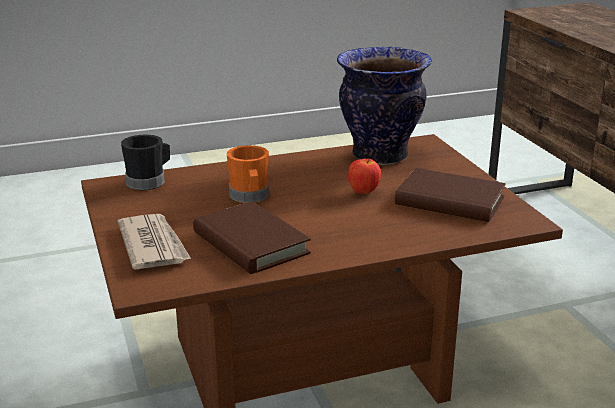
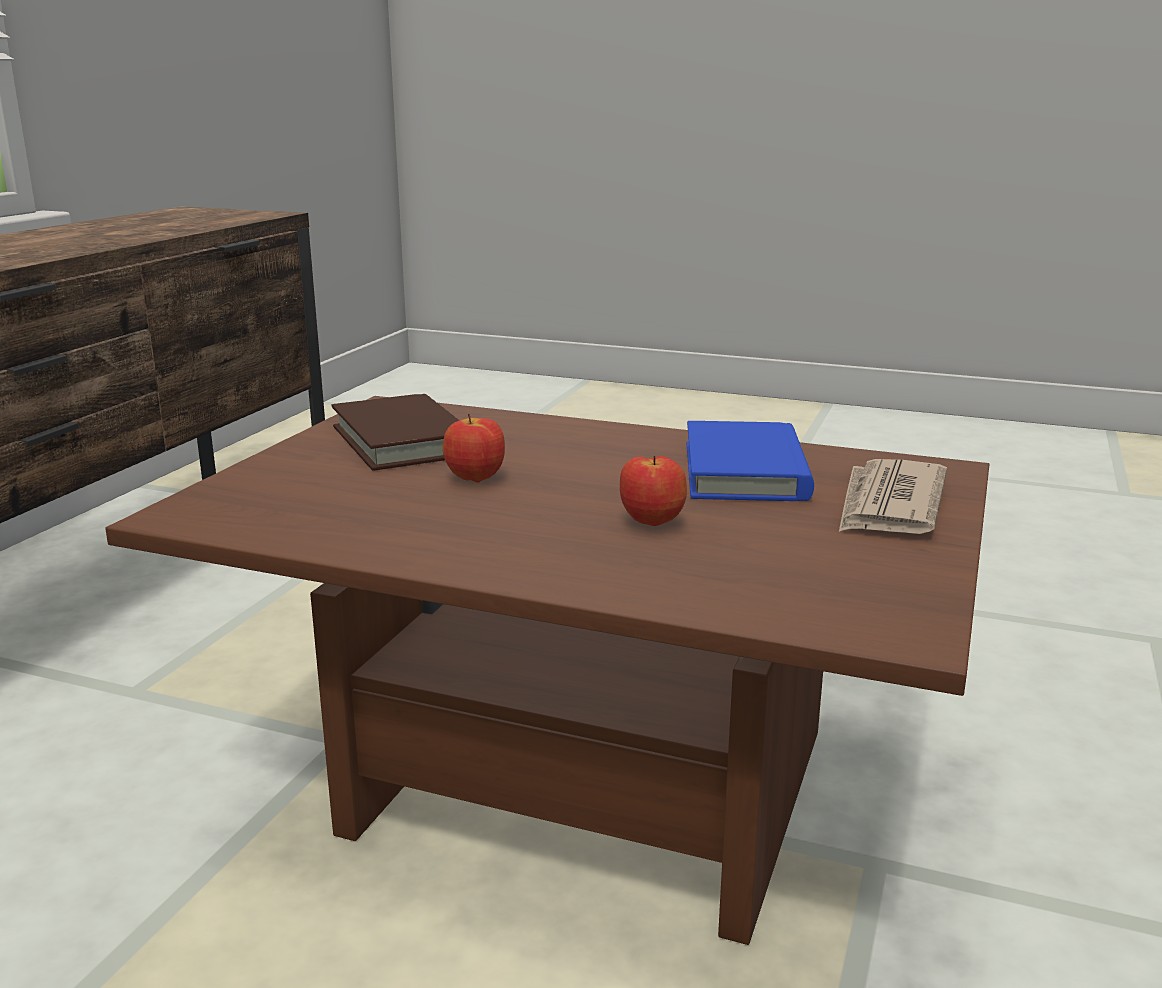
camera: 140 degrees left, 5 degrees down
black mug [121,134,170,190] -> none
brown book [193,201,311,274] -> blue book [687,421,814,501]
orange mug [227,145,269,203] -> apple [620,456,687,526]
vase [337,47,432,165] -> none

